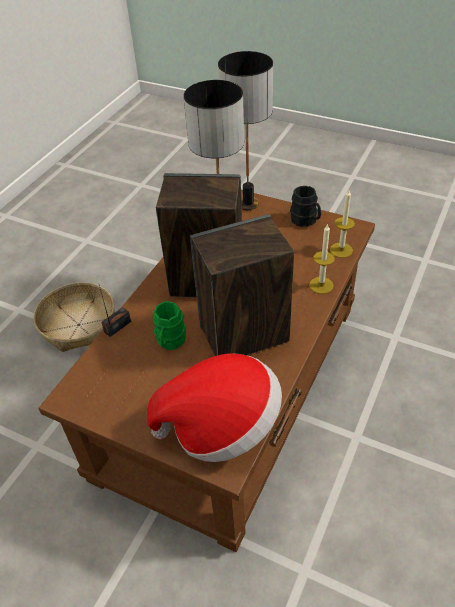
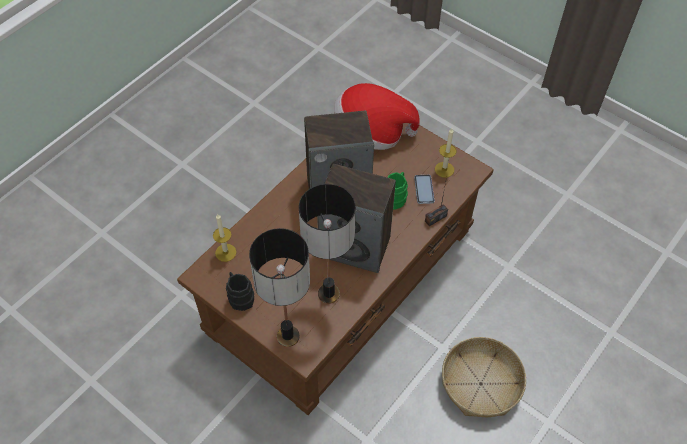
camera: 170 degrees left, 10 degrees up
candle [309,223,335,294] -> candle moved to [435,128,456,178]
none -> phone [414,175,434,204]

